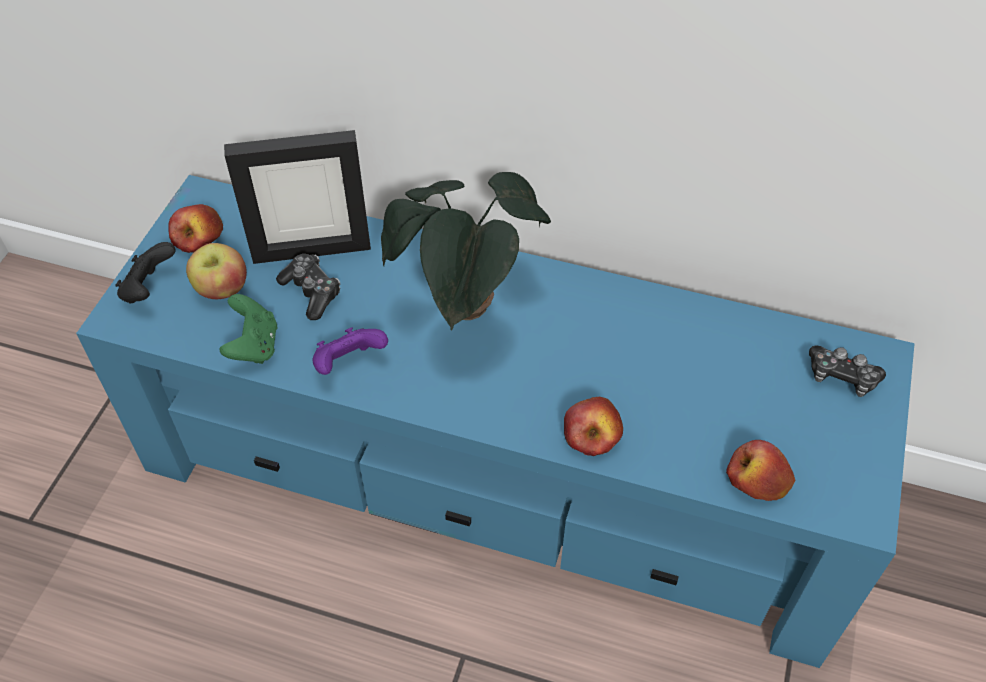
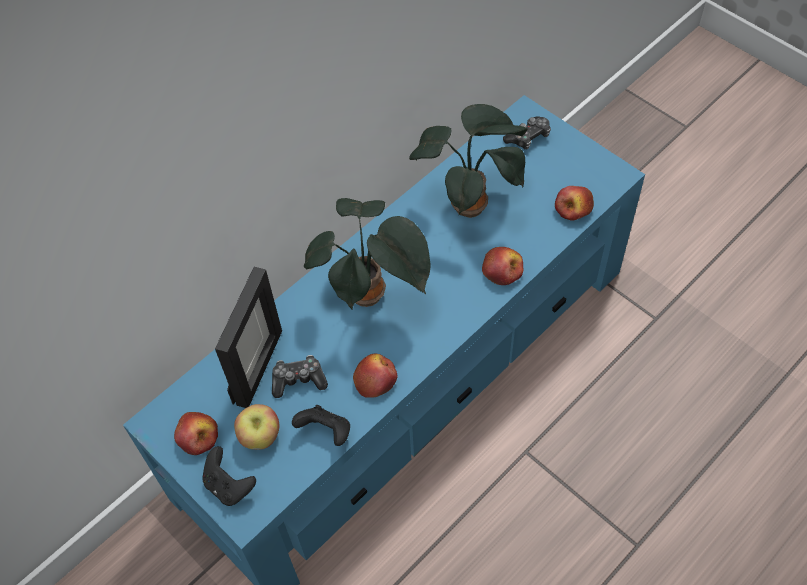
camera: 60 degrees left, 5 degrees up
green game controller [220,294,278,364] -> black game controller [292,405,350,446]
purple game controller [313,327,388,375] -> apple [353,353,397,398]
none -> potted plant [409,104,528,218]

